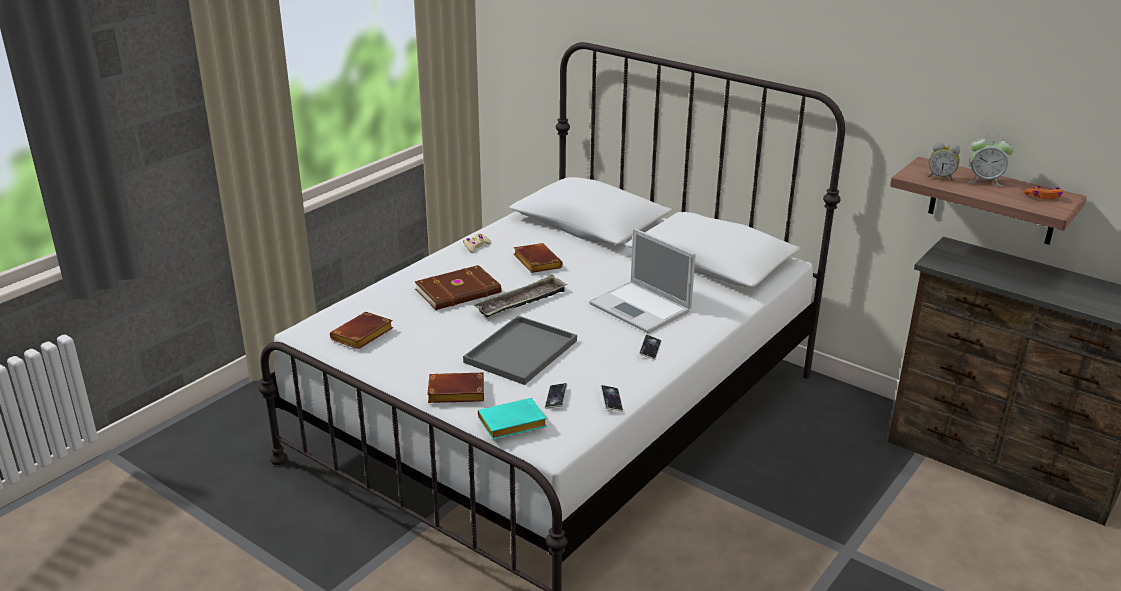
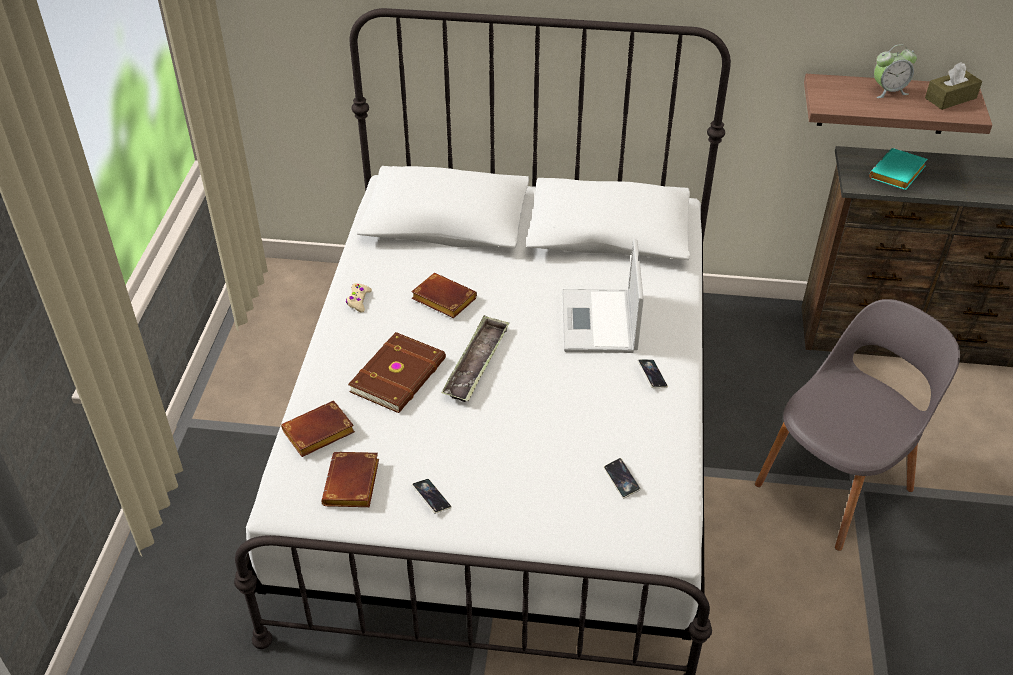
camera: 30 degrees left, 15 degrees up
brown book [427,373,484,403] -> brown book moved to [281,401,355,457]
grey tray [463,316,577,385] -> none
turquoise book [478,398,547,440] -> turquoise book moved to [869,148,927,190]
laptop [589,228,696,334] -> laptop turned 75 degrees clockwise [562,239,644,353]
phone [601,385,623,411] -> phone moved to [412,479,452,514]
alarm clock [928,142,960,181] -> none
orange game controller [1024,186,1063,200] -> brown tissue box [925,62,982,110]
none -> grey chair [755,299,960,551]

